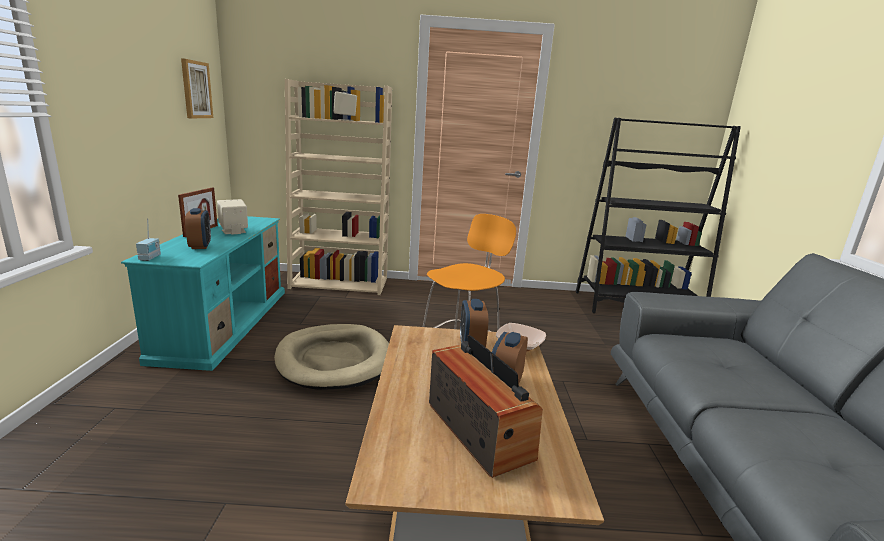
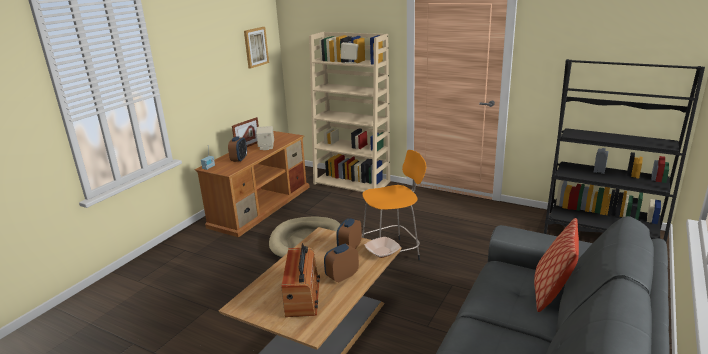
camera: 30 degrees right, 5 degrees up
turquoise tv stand [121,216,285,371] -> brown tv stand [195,131,310,237]
none -> pillow [534,218,579,312]

